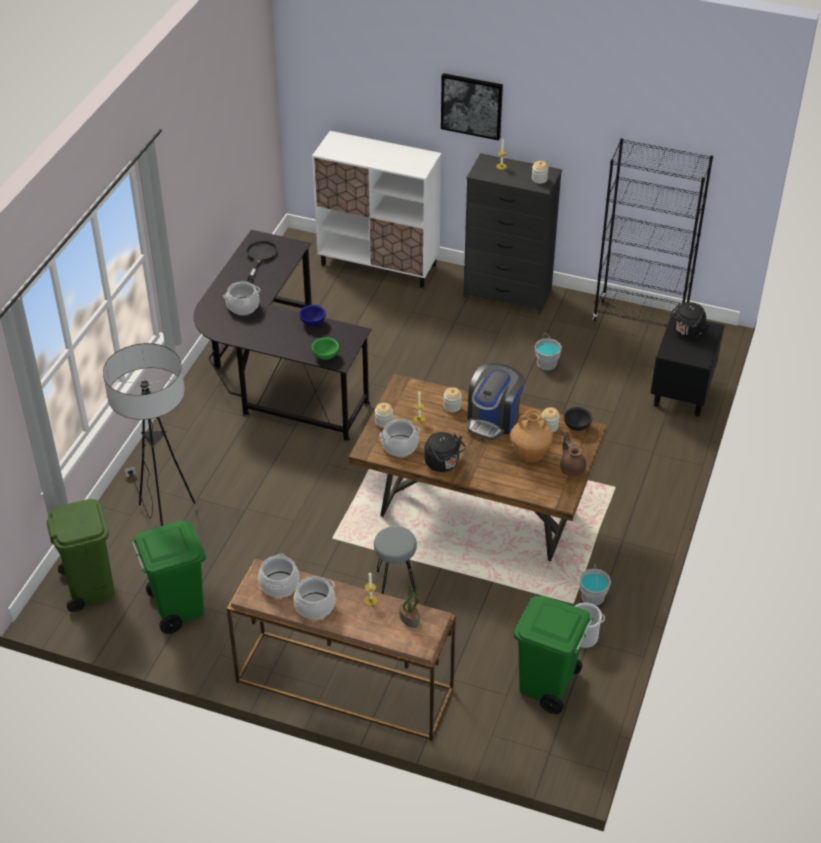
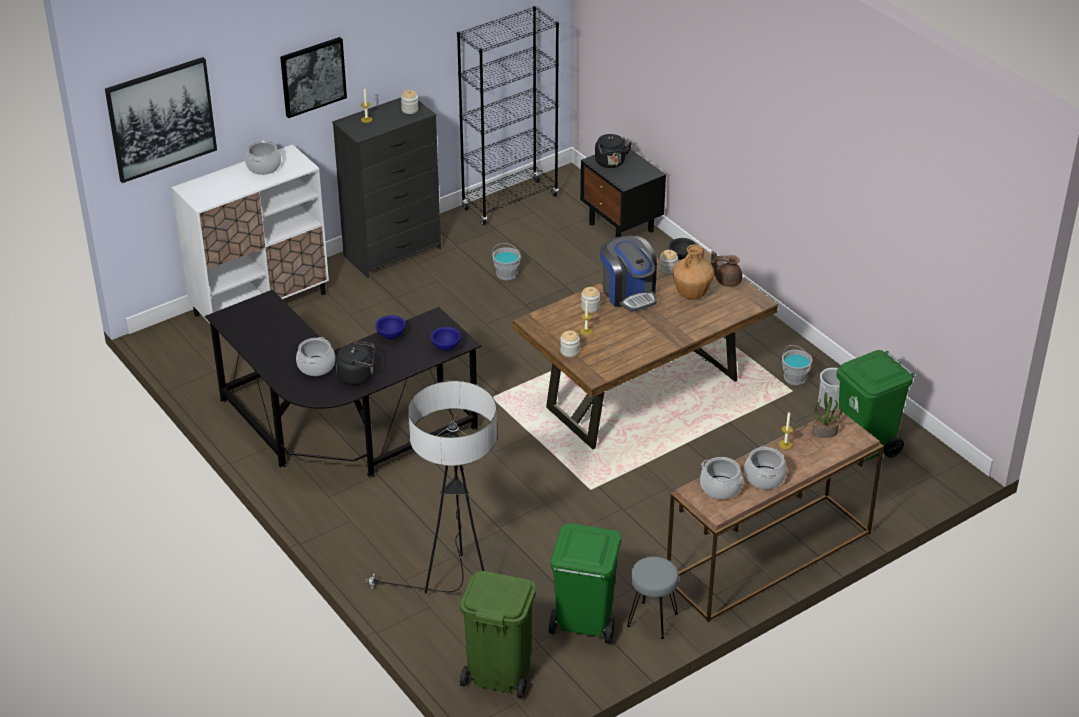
camera: 55 degrees left, 5 degrees down
black frying pan [246,240,278,280] -> none
green bowl [312,337,339,360] -> blue bowl [431,327,461,351]
grey stool [374,526,417,594] -> grey stool moved to [627,556,679,639]
cooking pot [379,419,420,457] -> cooking pot moved to [245,141,281,175]
black kettle [424,432,466,472] -> black kettle moved to [336,341,375,385]
none -> picture [105,57,217,183]

